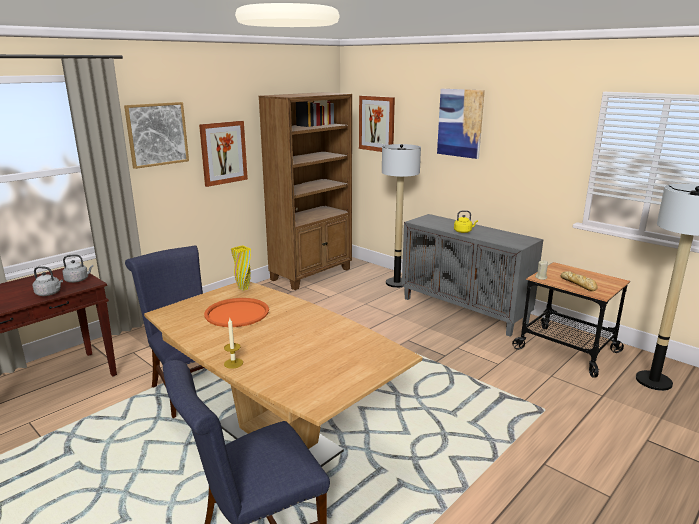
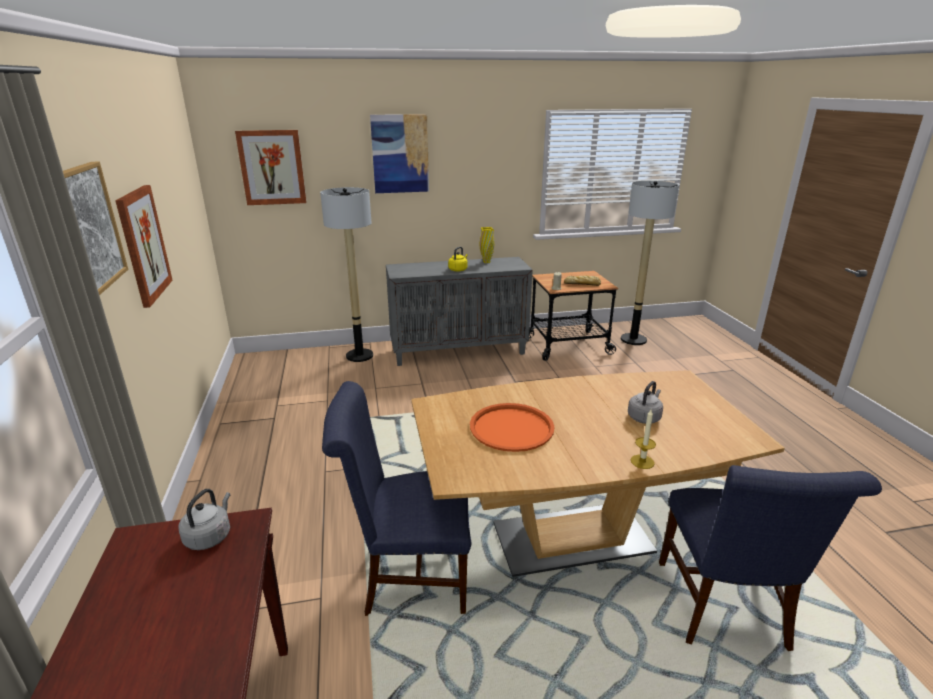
camera: 55 degrees left, 5 degrees up
grey kettle [33,266,63,296] -> grey kettle moved to [628,381,663,424]
yellow vase [231,245,251,291] -> yellow vase moved to [480,227,494,263]
brown bookcase [258,92,352,290] -> none

